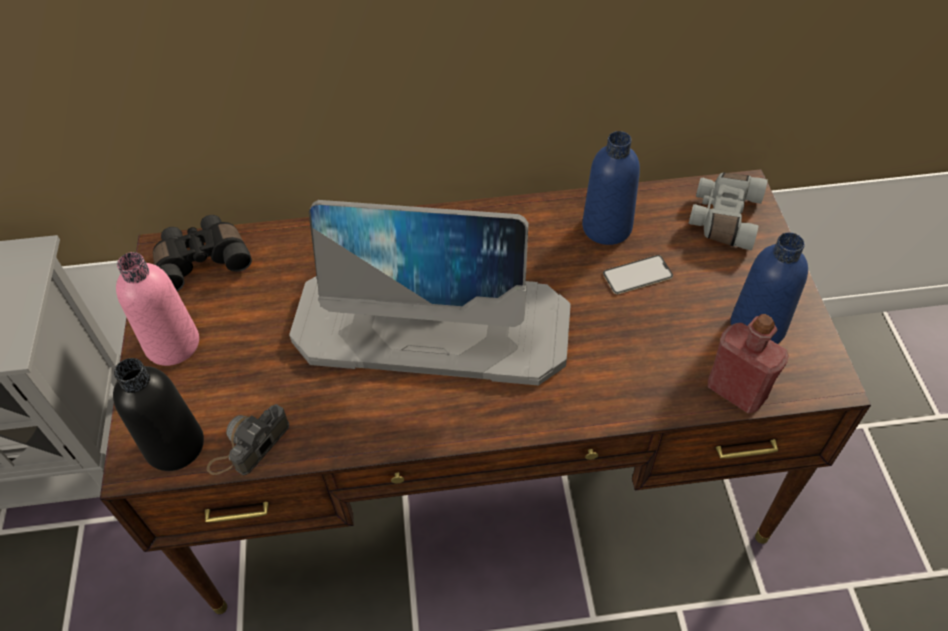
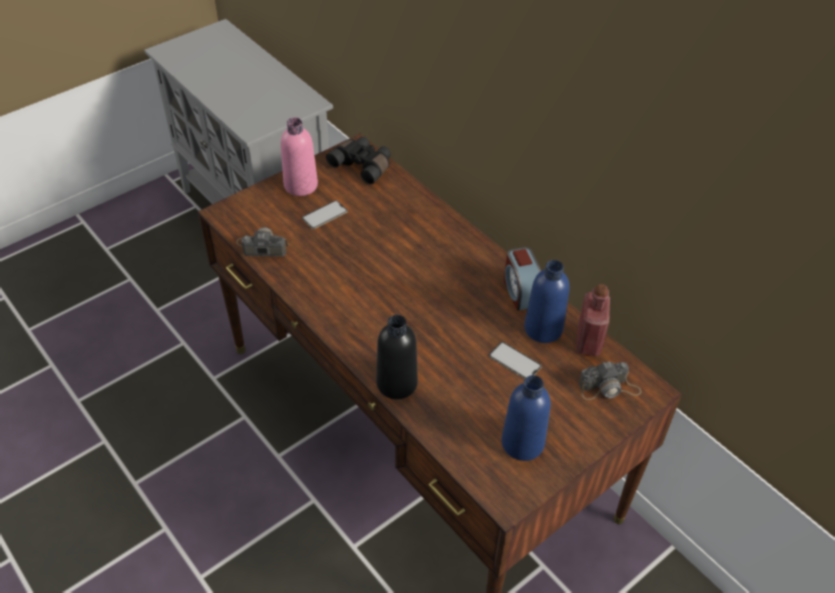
camera: 55 degrees right, 5 degrees down
black bottle [113,358,204,471] -> black bottle moved to [376,315,418,399]
monitor [289,200,571,386] -> none
grey binoculars [689,173,768,250] -> camera [578,361,642,400]
red bottle [708,314,789,414] -> red bottle moved to [576,284,610,356]
none -> phone [302,200,348,229]
none -> alarm clock [504,247,541,311]

